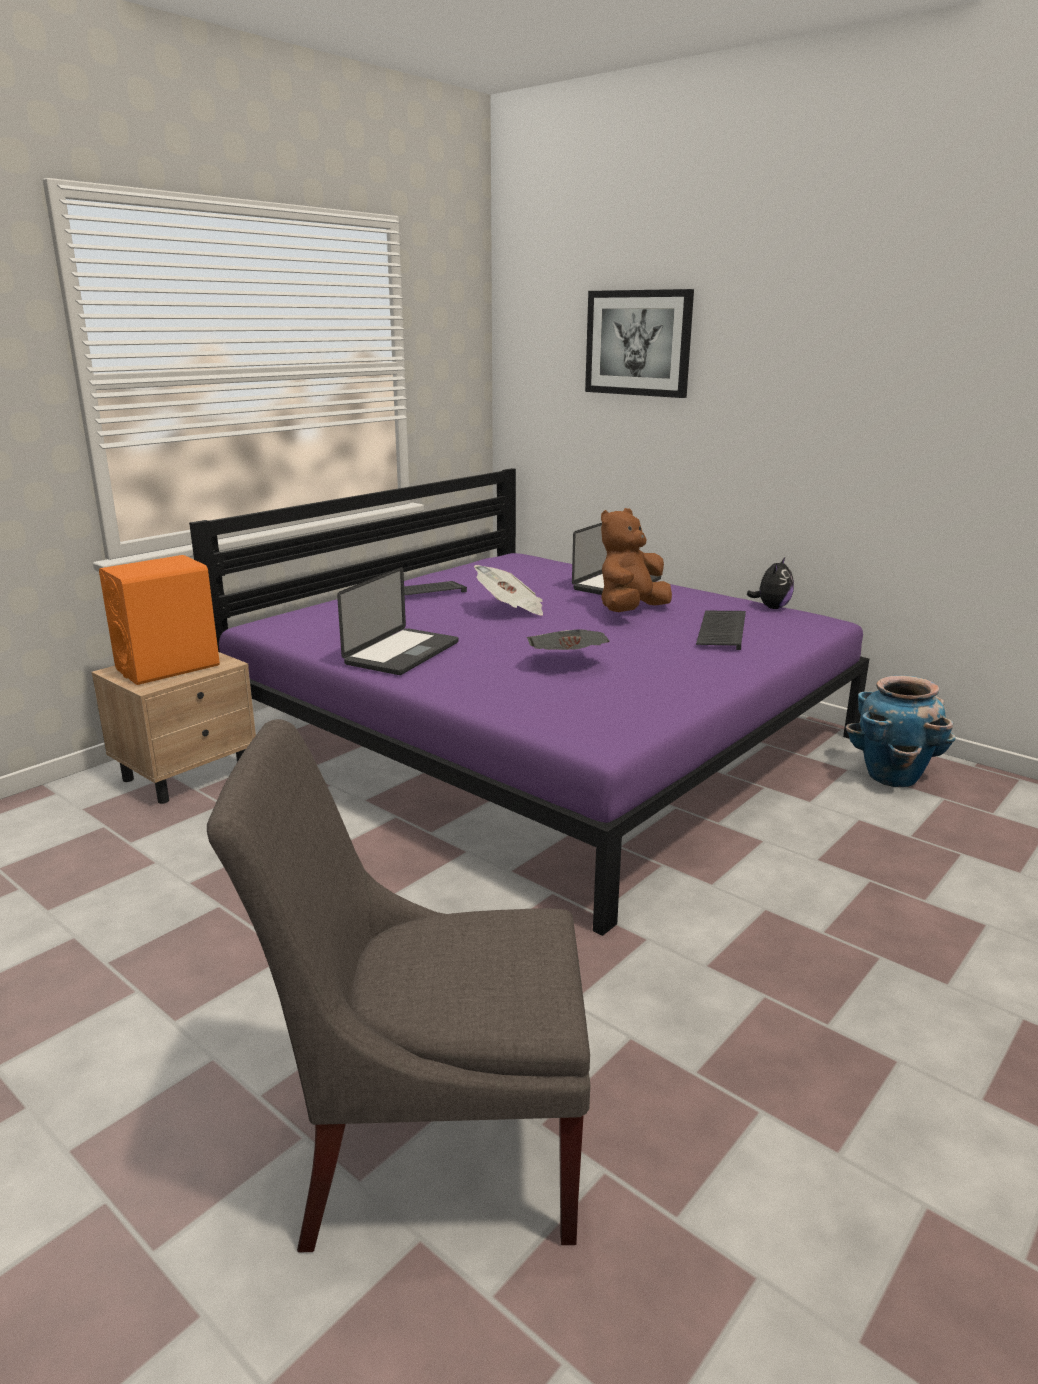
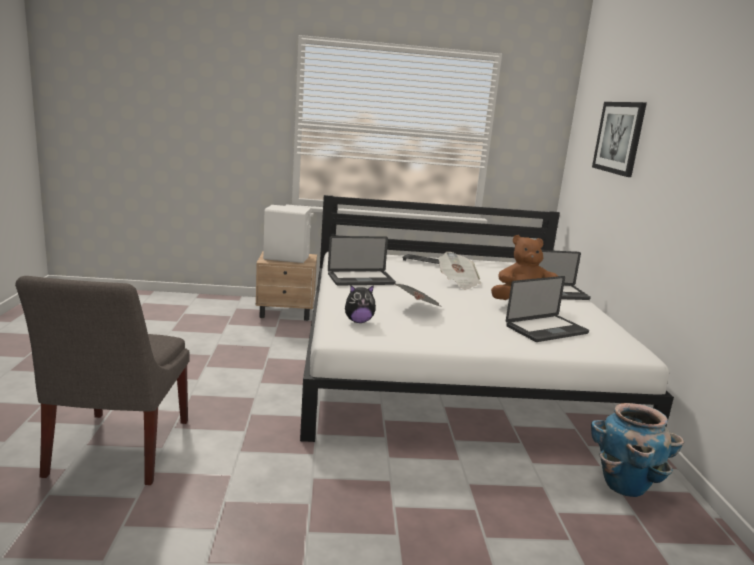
camera: 45 degrees right, 5 degrees down
orange speaker [99,555,220,685] -> white speaker [263,205,313,263]
purple bed [189,468,869,936] -> white bed [300,195,674,442]
grey chair [207,719,590,1252] -> grey chair turned 135 degrees counterclockwise [15,276,189,485]
keyboard [696,611,746,650] -> laptop [506,276,589,342]
plush toy [747,557,794,609] -> plush toy moved to [345,285,376,323]

